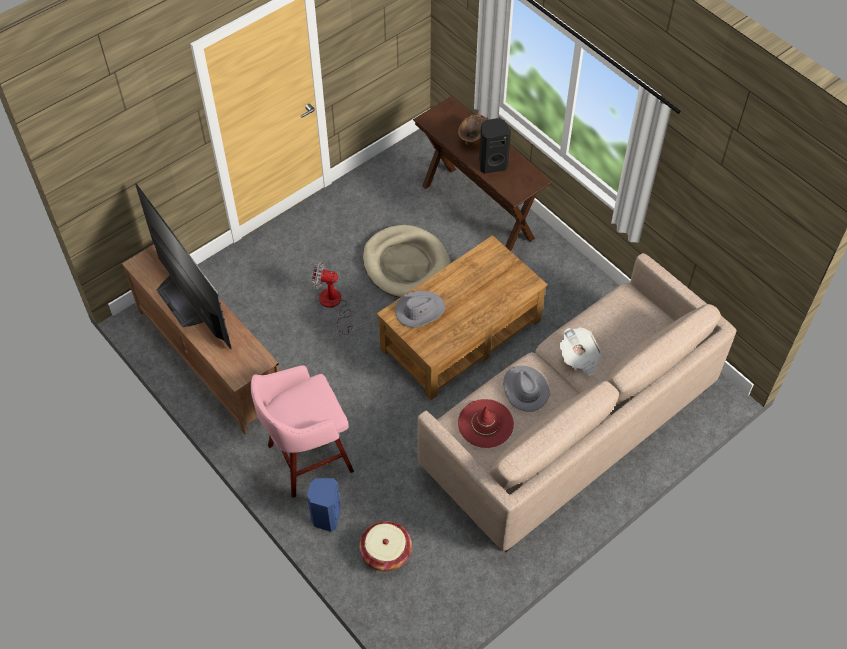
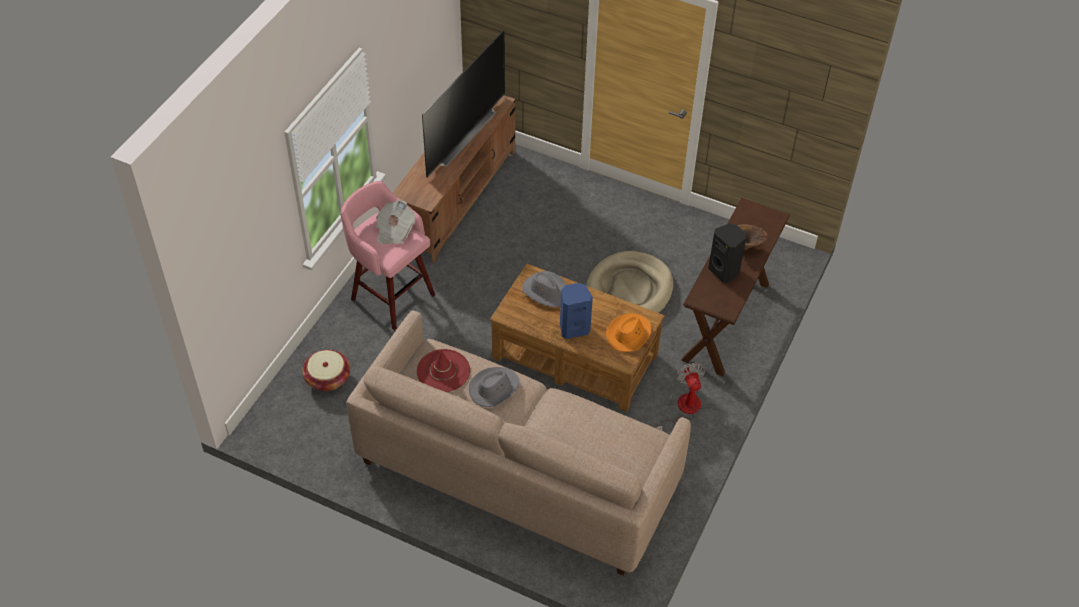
camera: 65 degrees right, 5 degrees down
blue speaker [307,478,341,532] -> blue speaker moved to [560,283,593,339]
fan [312,261,353,335] -> fan moved to [656,363,705,431]
newspaper [559,327,603,376] -> newspaper moved to [376,200,415,244]
none -> orange hat [606,313,652,352]

